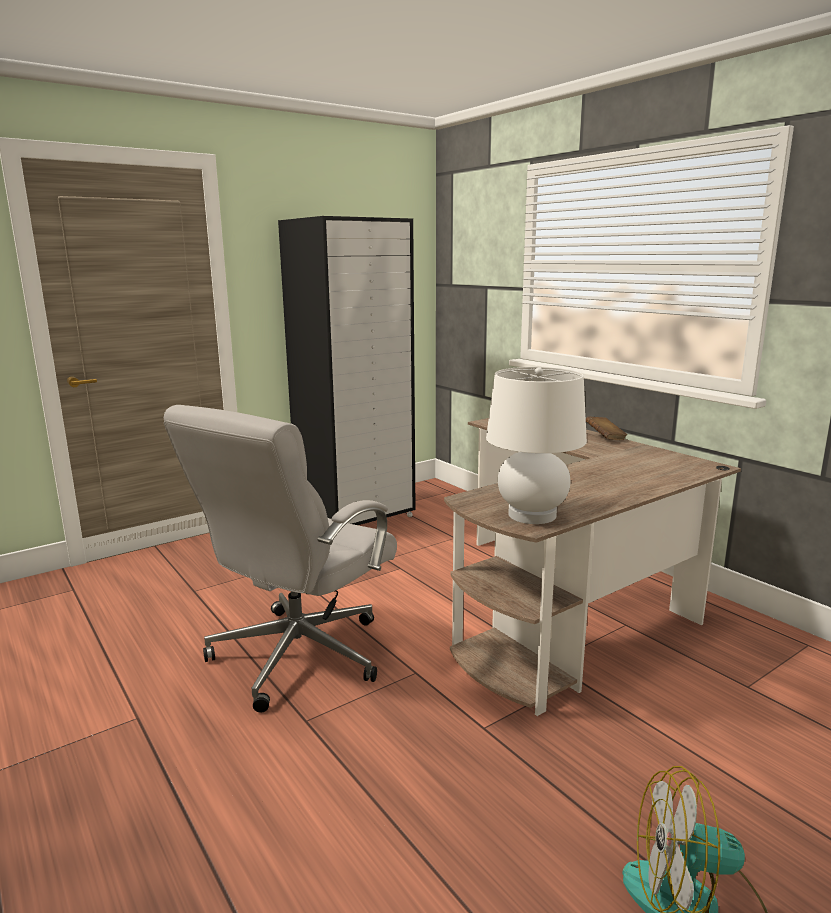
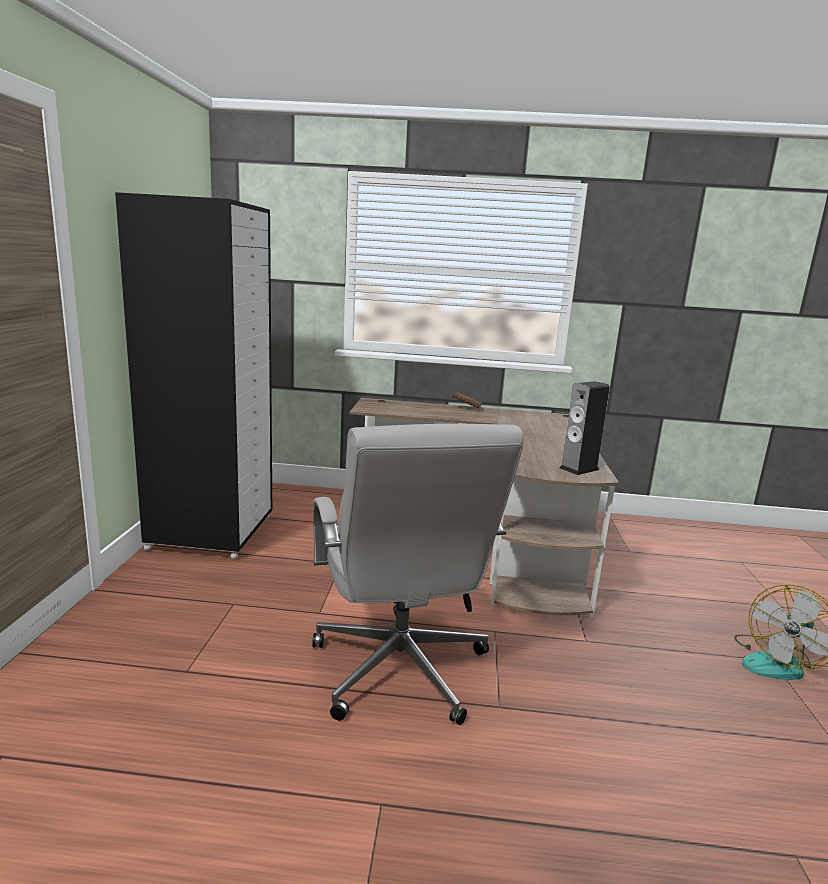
camera: 50 degrees left, 0 degrees up
white table lamp [486,367,587,524] -> speaker [560,381,610,475]

